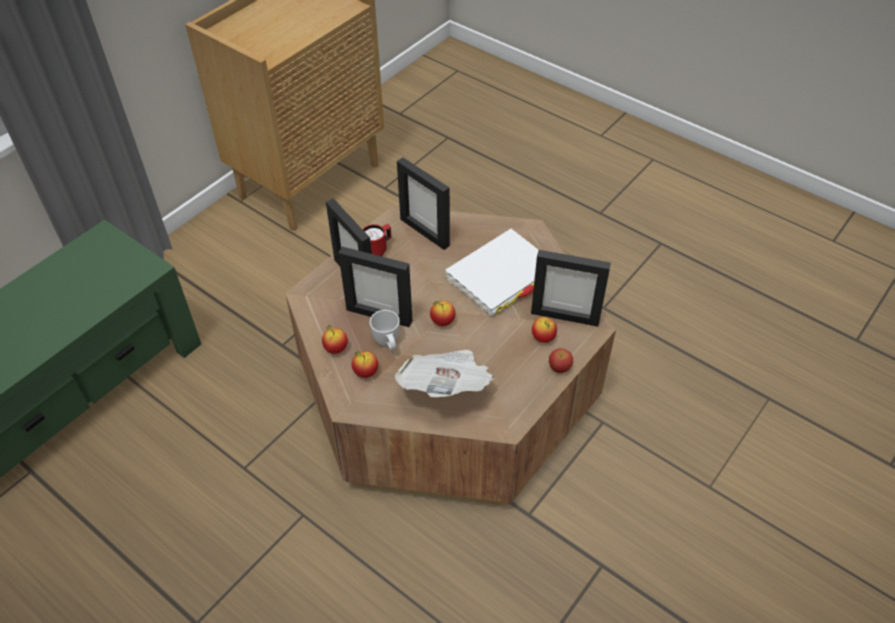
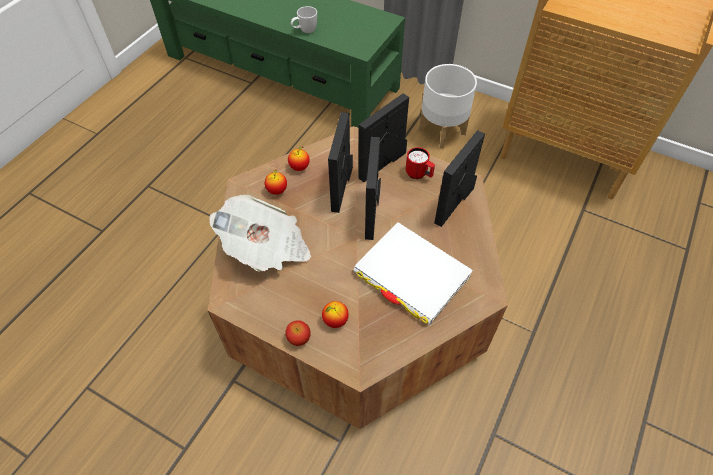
camera: 80 degrees right, 5 degrees up
white mug [370,310,400,350] -> white mug moved to [291,6,317,33]
apple [430,301,455,326] -> none
picture frame [531,250,611,326] -> picture frame moved to [365,137,381,240]
none -> white planter [419,64,477,149]

